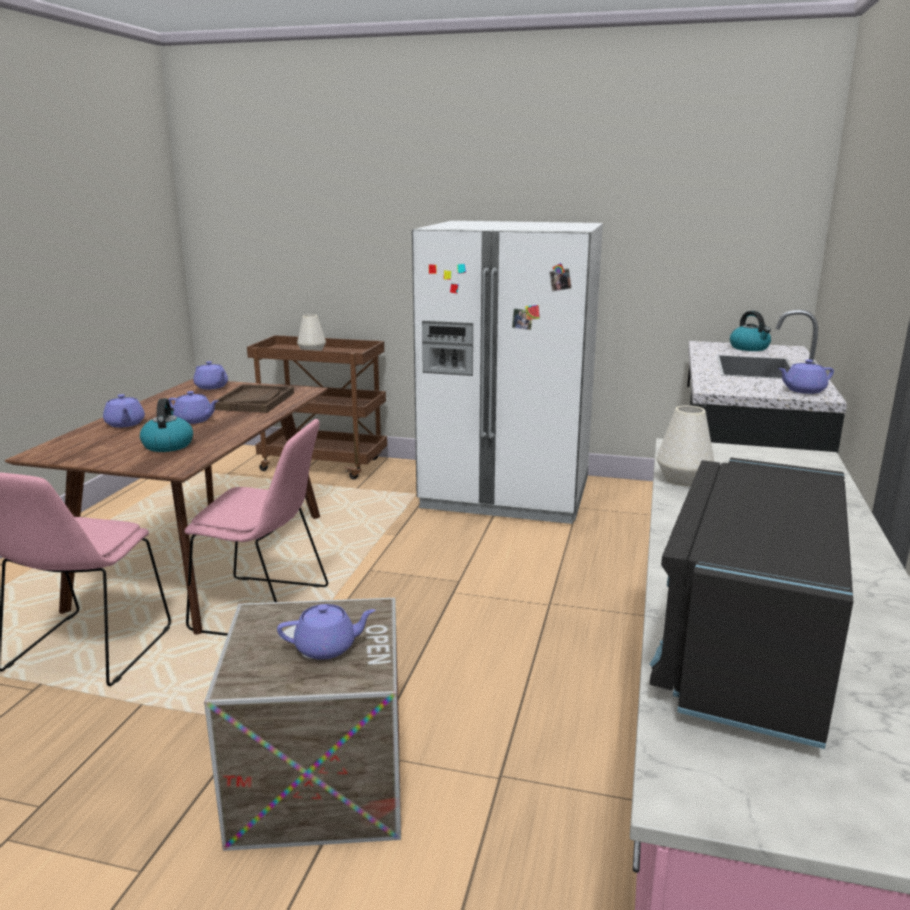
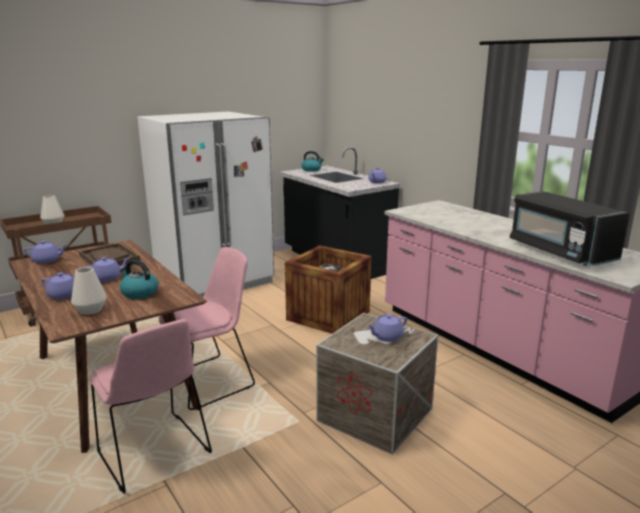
camera: 50 degrees left, 0 degrees up
purple teapot [277,604,375,660] -> purple teapot turned 150 degrees counterclockwise [367,314,407,342]
white vase [656,405,715,486] -> white vase moved to [71,267,107,315]
none -> crate [285,245,372,334]

